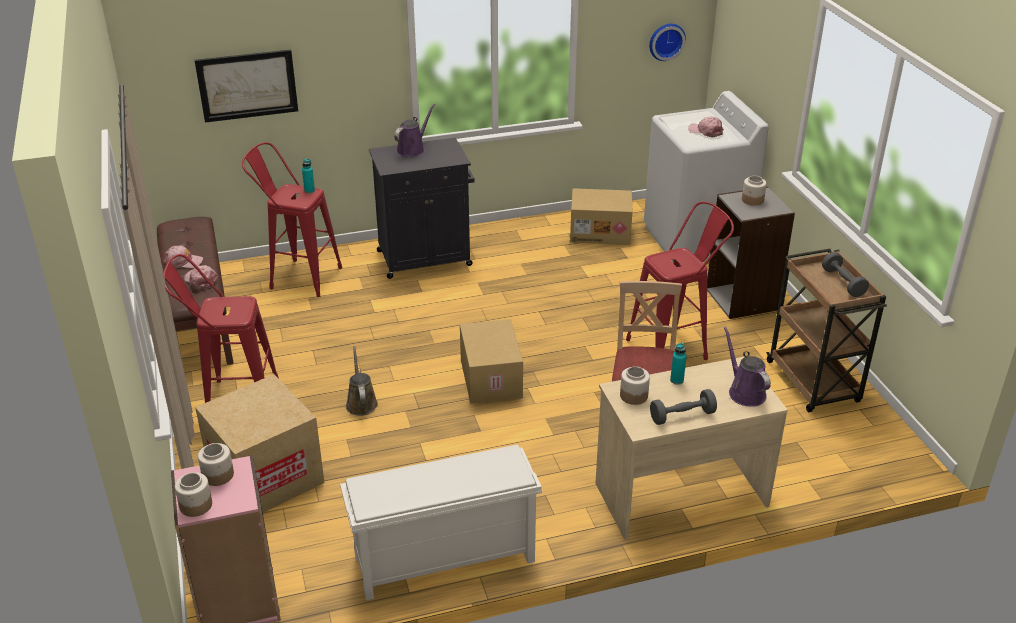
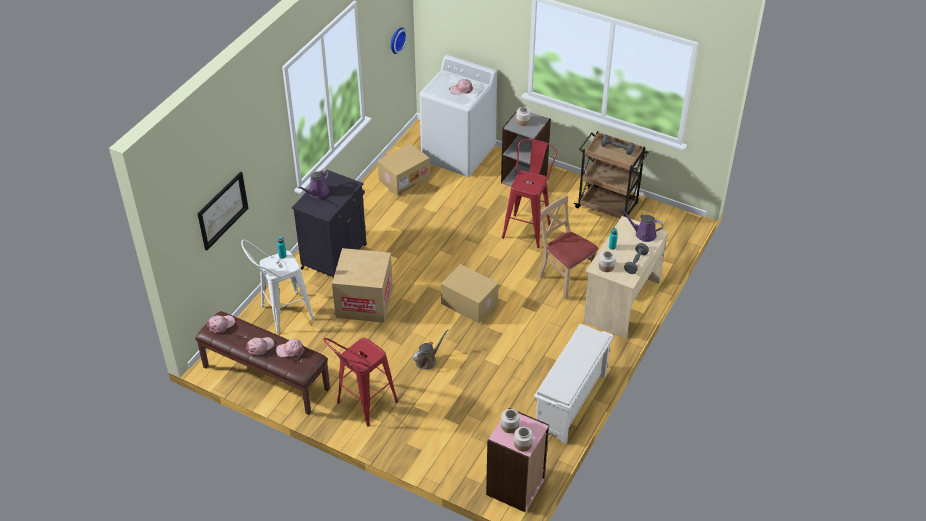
camera: 45 degrees left, 10 degrees up
cardboard box [195,374,325,513] -> cardboard box moved to [332,248,393,323]
red stool [242,142,342,297] -> white stool [241,240,314,334]
brown watering can [346,346,378,416] -> brown watering can turned 105 degrees clockwise [413,329,449,370]
purple watering can [394,104,435,157] -> purple watering can turned 135 degrees counterclockwise [297,168,330,198]
none -> pink cap [207,315,235,333]

